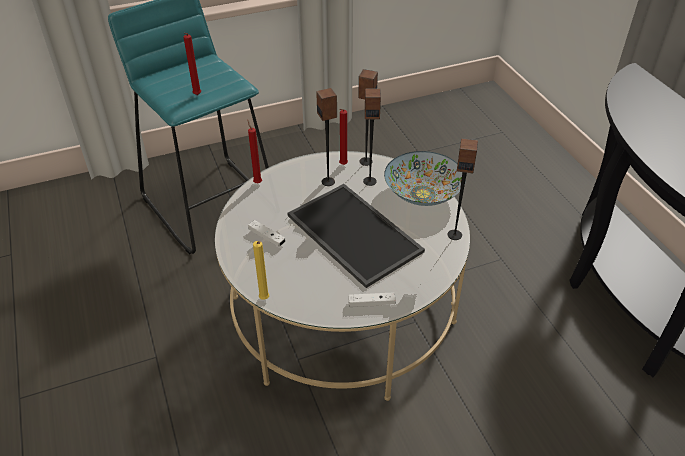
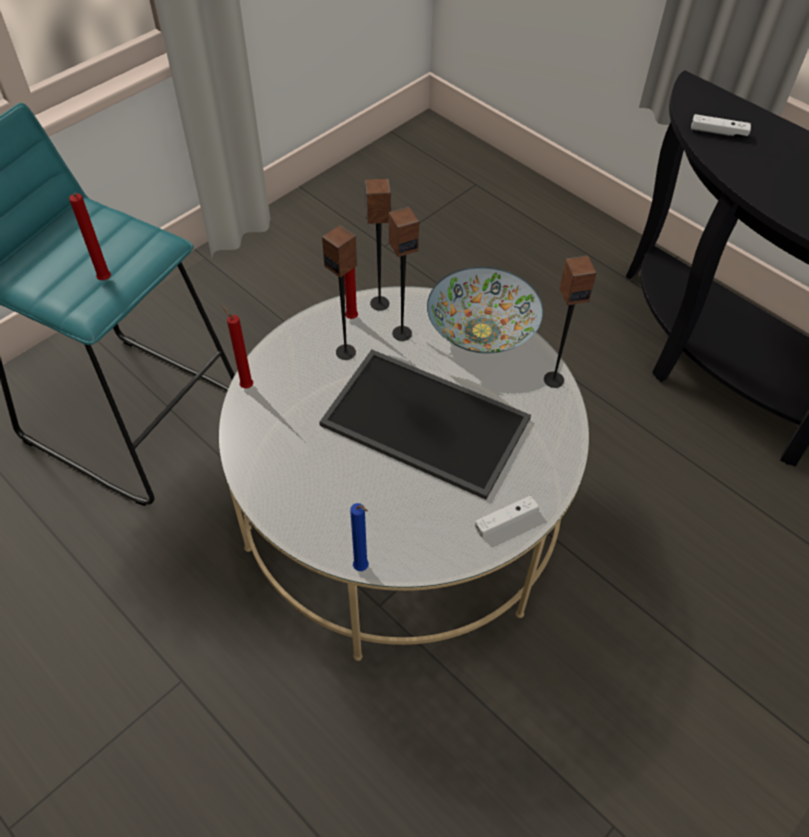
camera: 25 degrees left, 10 degrees up
white game controller [248,220,286,247] -> white game controller moved to [691,114,751,136]
yellow candle [253,241,269,300] -> blue candle [350,503,369,571]

